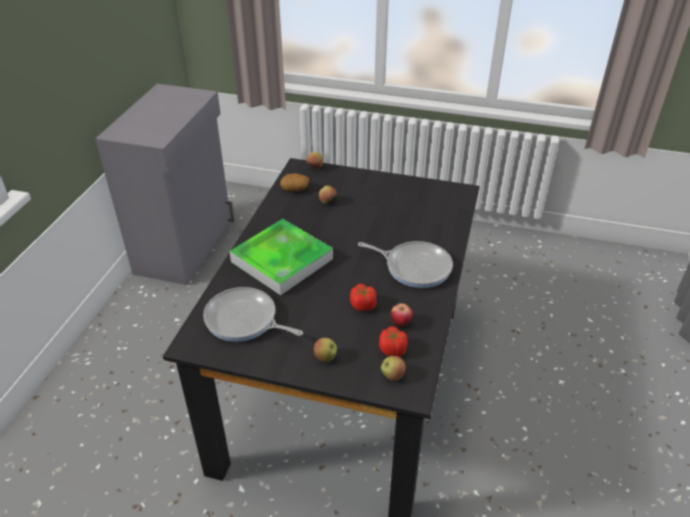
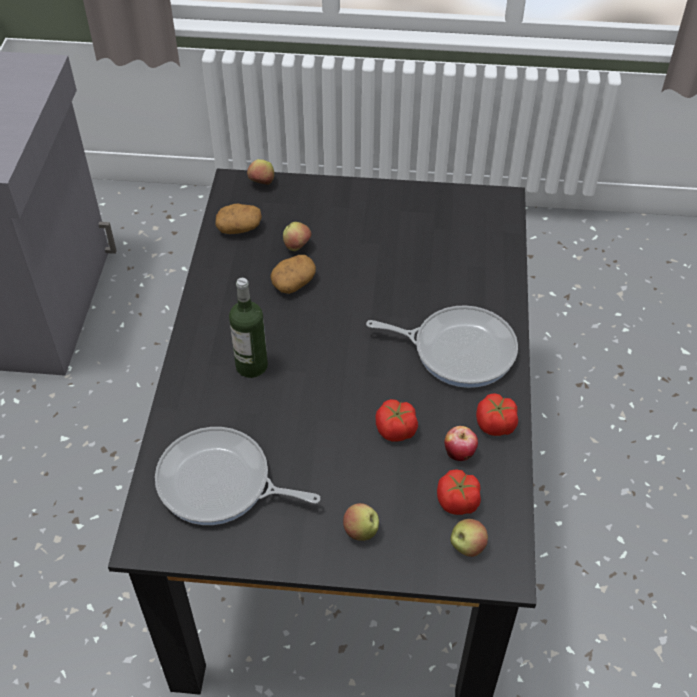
camera: 10 degrees left, 10 degrees up
tray [229,219,333,295] -> bottle [229,278,268,378]
none -> potato [271,255,316,294]
none -> tomato [476,393,518,436]

